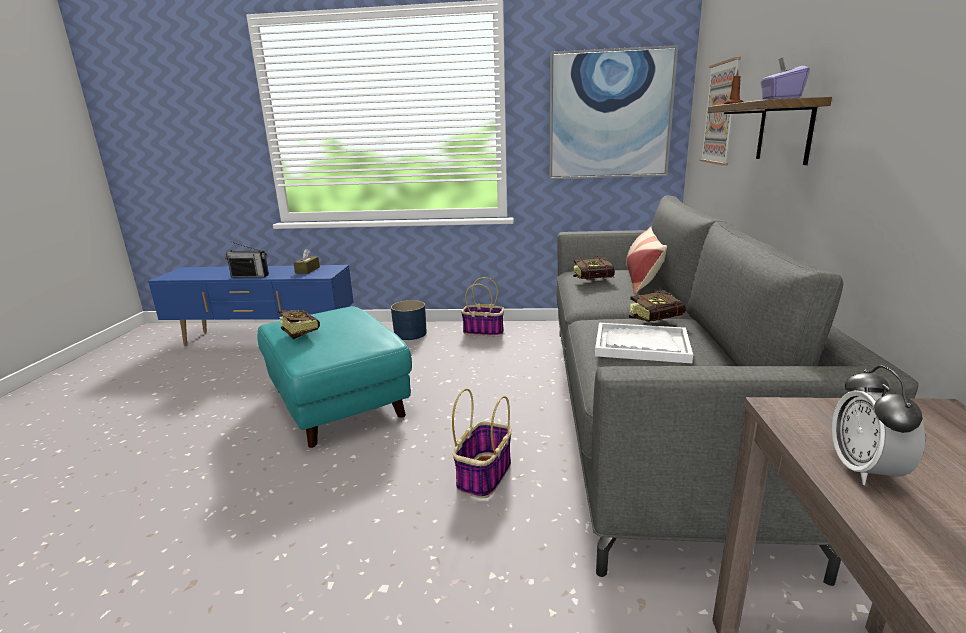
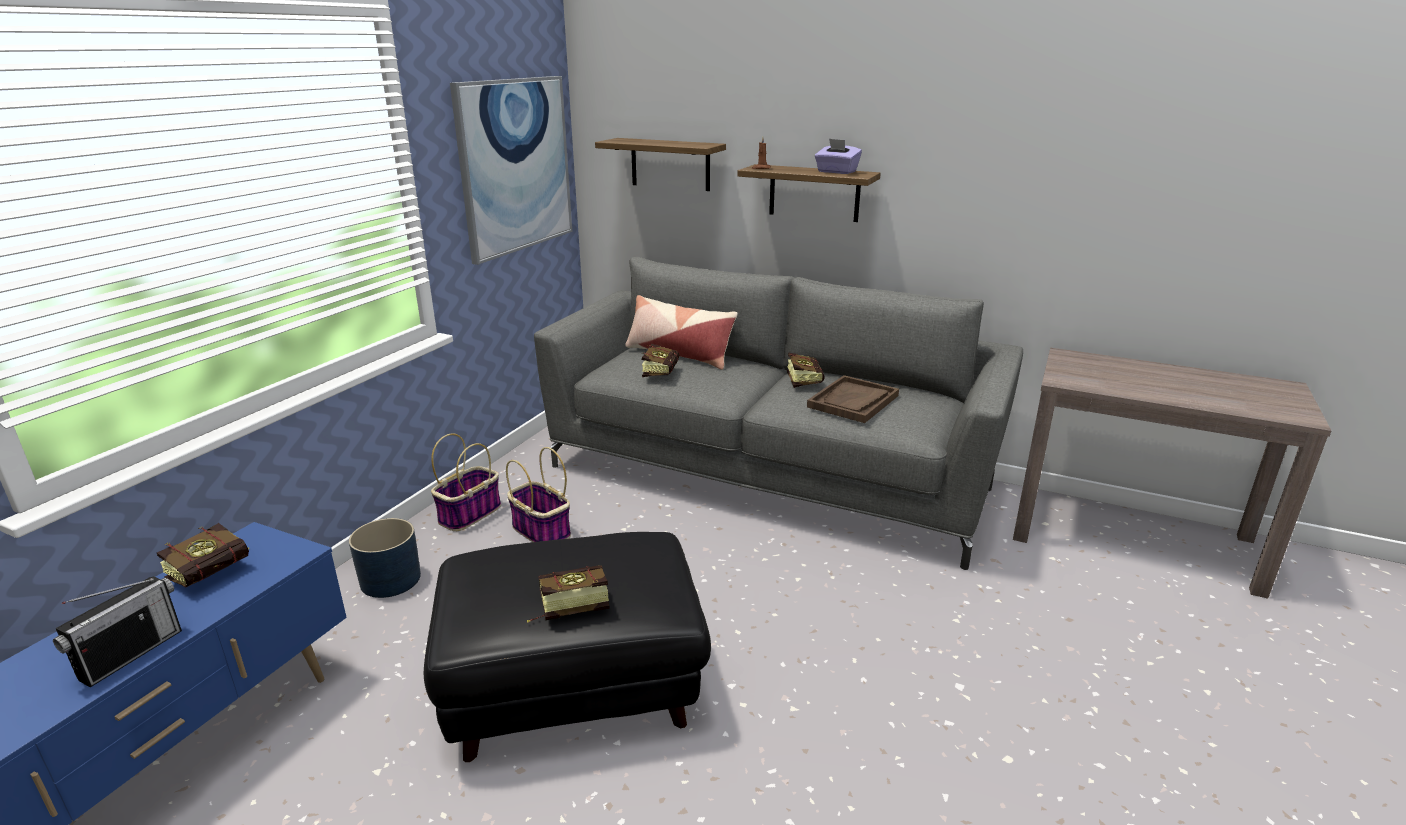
camera: 70 degrees left, 5 degrees up
turquoise ottoman [257,306,412,448] -> black ottoman [424,532,711,762]
brown tissue box [293,249,320,274] -> book [157,523,249,587]
basket [452,389,512,498] -> basket moved to [506,447,571,542]
white tray [595,323,693,363] -> brown tray [807,375,899,423]
picture [699,57,741,165] -> shelf [595,138,726,191]
alarm clock [832,365,925,485] -> none

